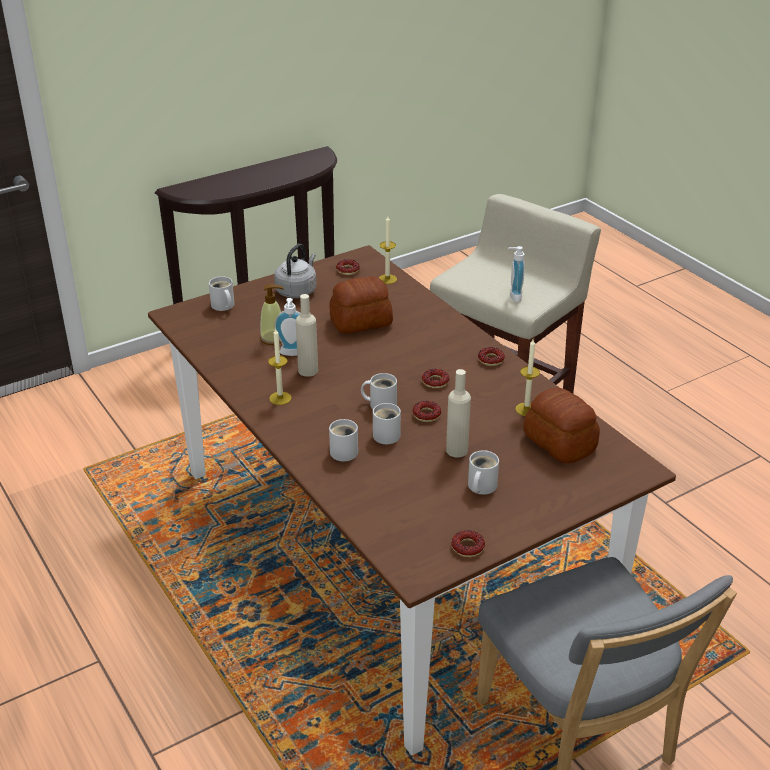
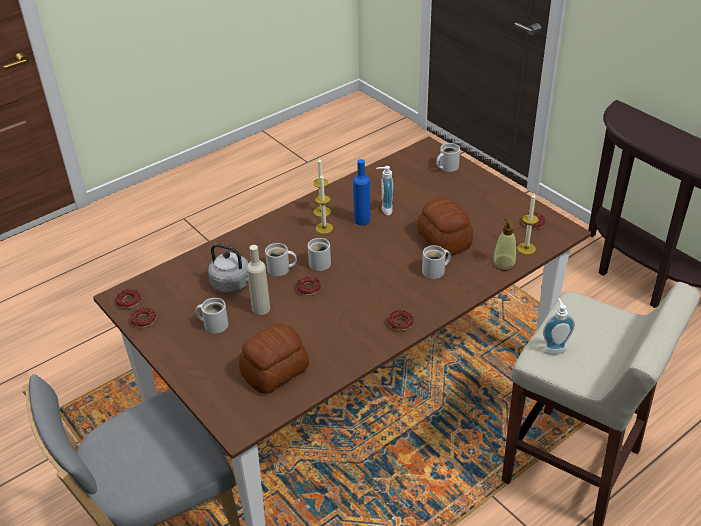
camera: 85 degrees right, 5 degrees up
soap dispenser [260,284,284,345] -> soap dispenser moved to [493,218,516,271]
grey kettle [274,244,316,298] -> grey kettle moved to [208,244,249,293]
beige bottle [296,294,318,377] -> blue bottle [353,159,370,225]
white mug [329,419,358,461] -> white mug moved to [422,245,451,279]
donut [422,369,449,389] -> donut moved to [116,289,141,309]
candle [515,339,540,416] -> candle moved to [315,174,333,234]

